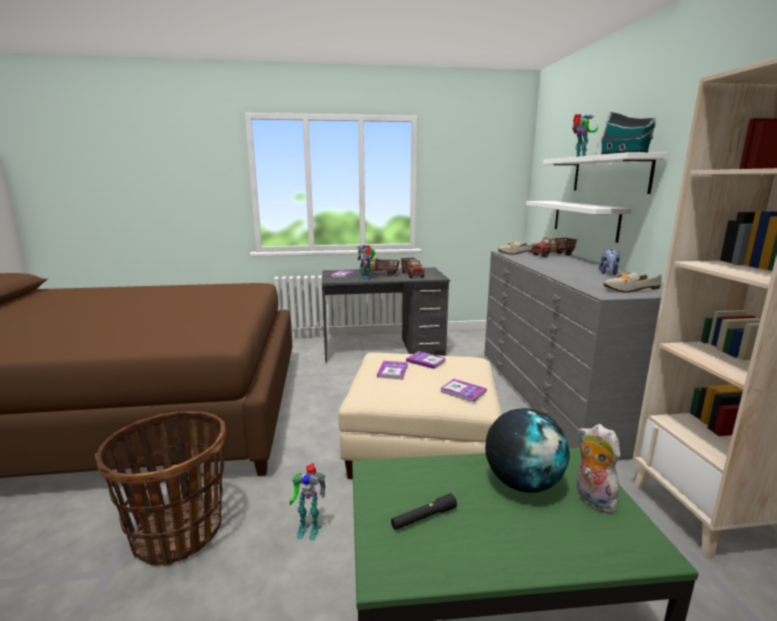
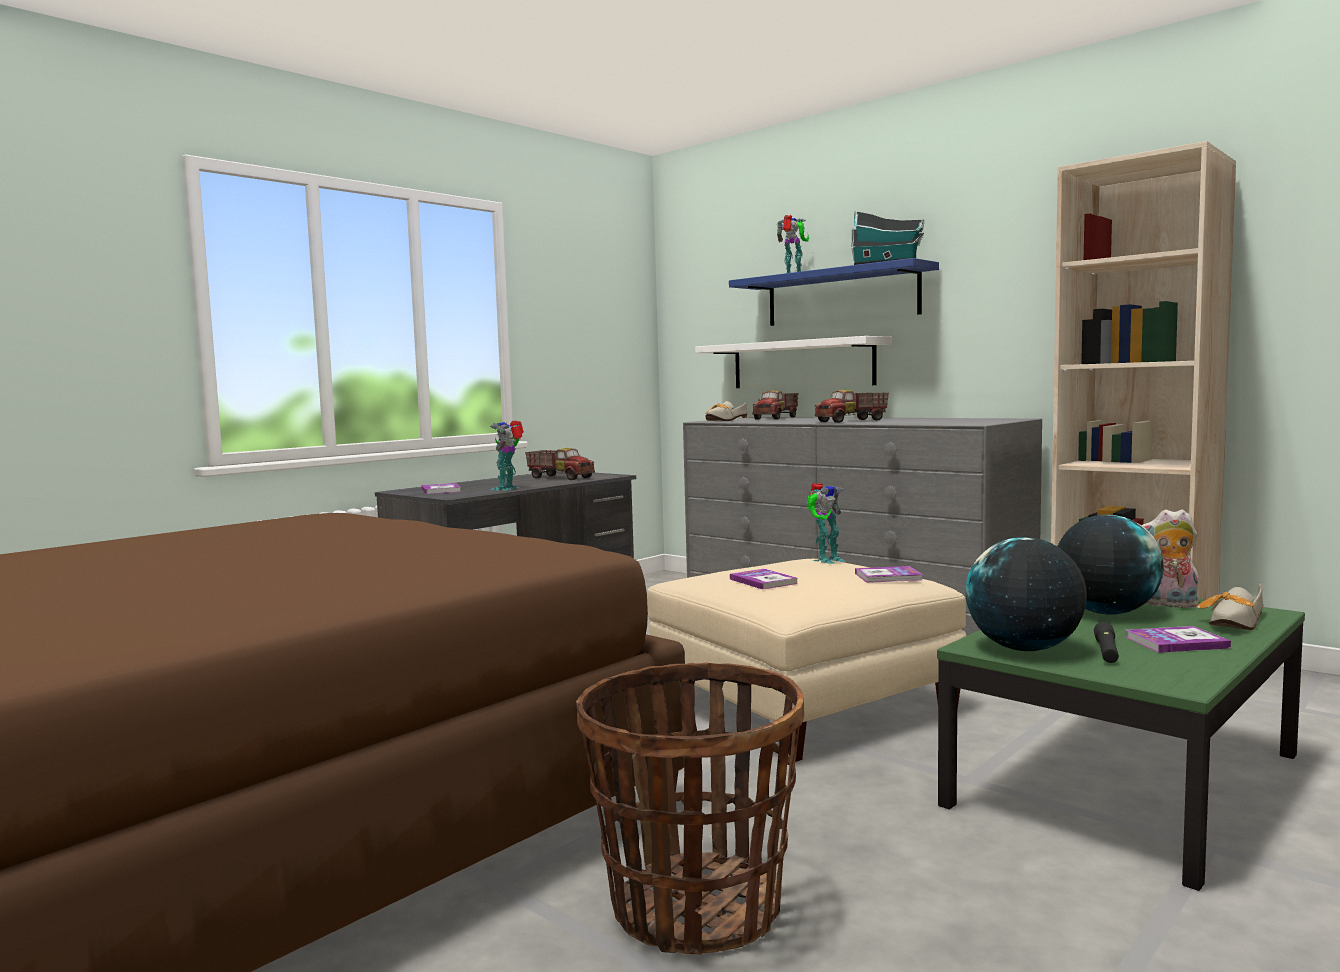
camera: 40 degrees left, 10 degrees down
toy robot [289,463,325,541] -> toy robot moved to [806,483,846,564]
toy truck [360,258,400,276] -> toy truck moved to [815,390,889,423]
book [406,351,445,369] -> book moved to [1125,626,1231,653]
white shelf [543,152,667,194] -> blue shelf [729,258,939,326]
plush toy [599,249,620,275] -> none
shoe [603,272,661,293] -> shoe moved to [1196,583,1263,630]
none -> globe [965,537,1087,651]

